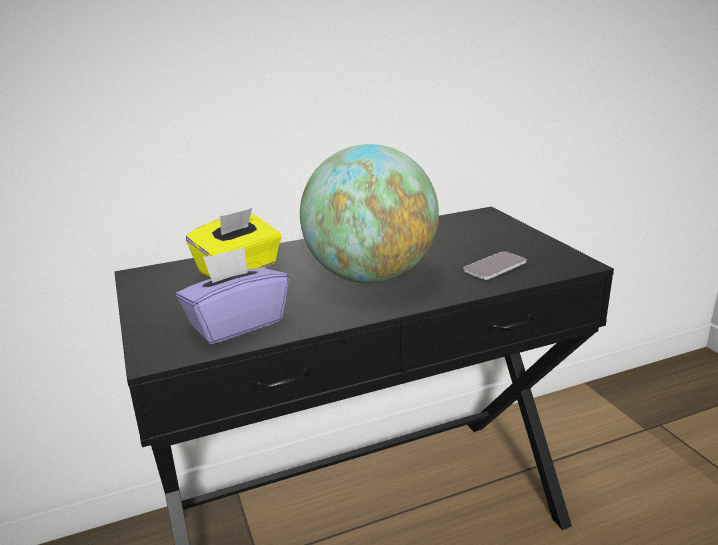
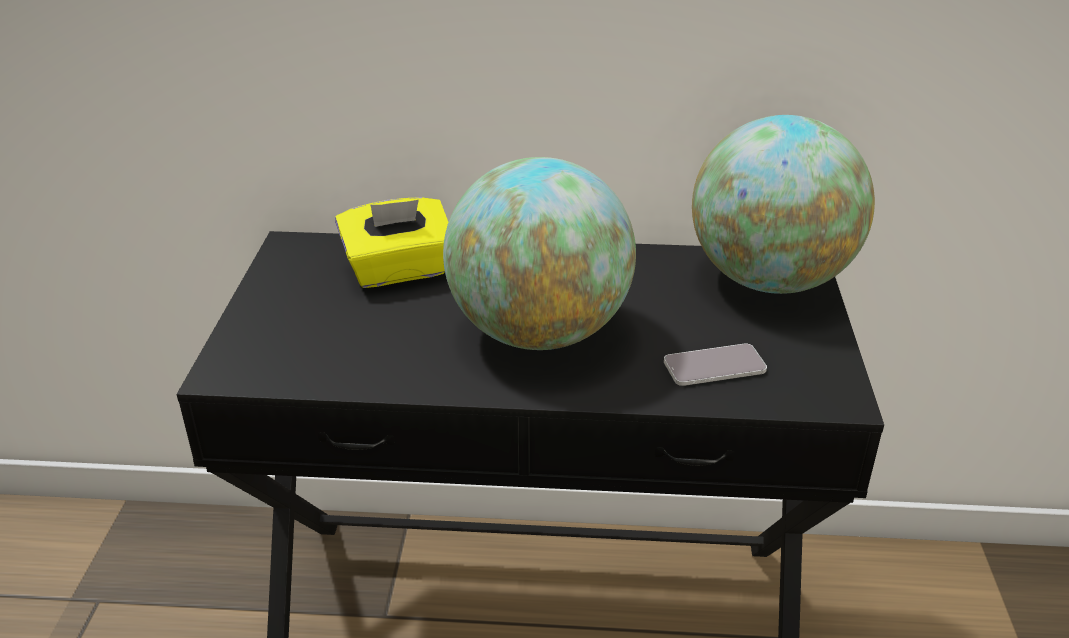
camera: 25 degrees right, 10 degrees up
purple tissue box [176,247,289,344] -> none
none -> globe [692,115,875,294]

